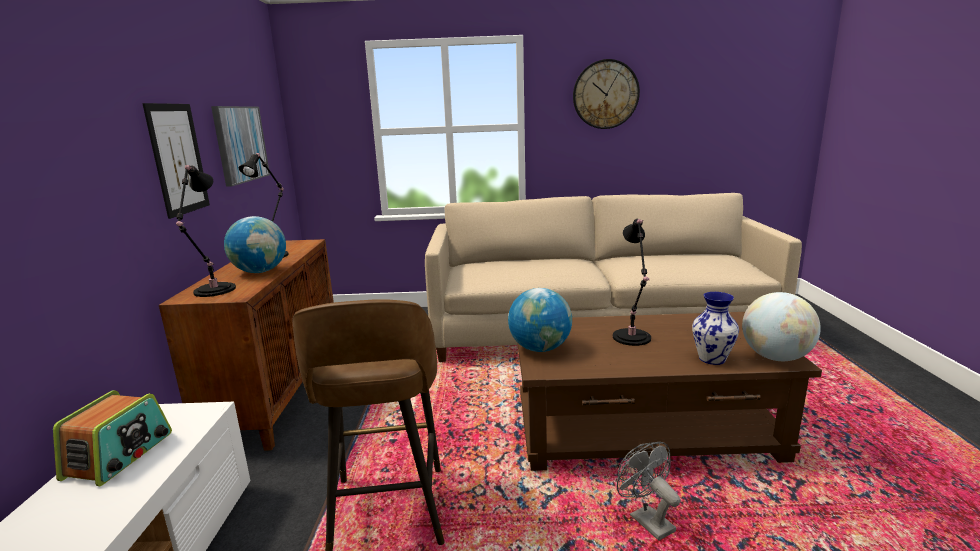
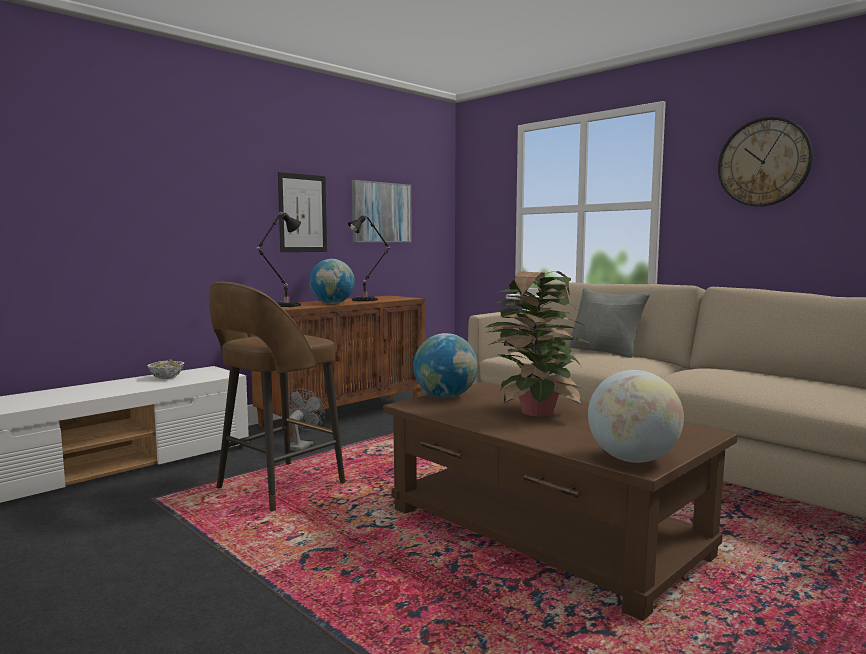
camera: 45 degrees right, 10 degrees down
radio [53,390,172,486] -> bowl [147,359,185,379]
black table lamp [613,219,651,346] -> potted plant [485,271,591,416]
grey fan [617,442,681,541] -> grey fan moved to [288,389,325,451]
vase [692,292,739,365] -> none
none -> grey pillow [569,288,650,358]

